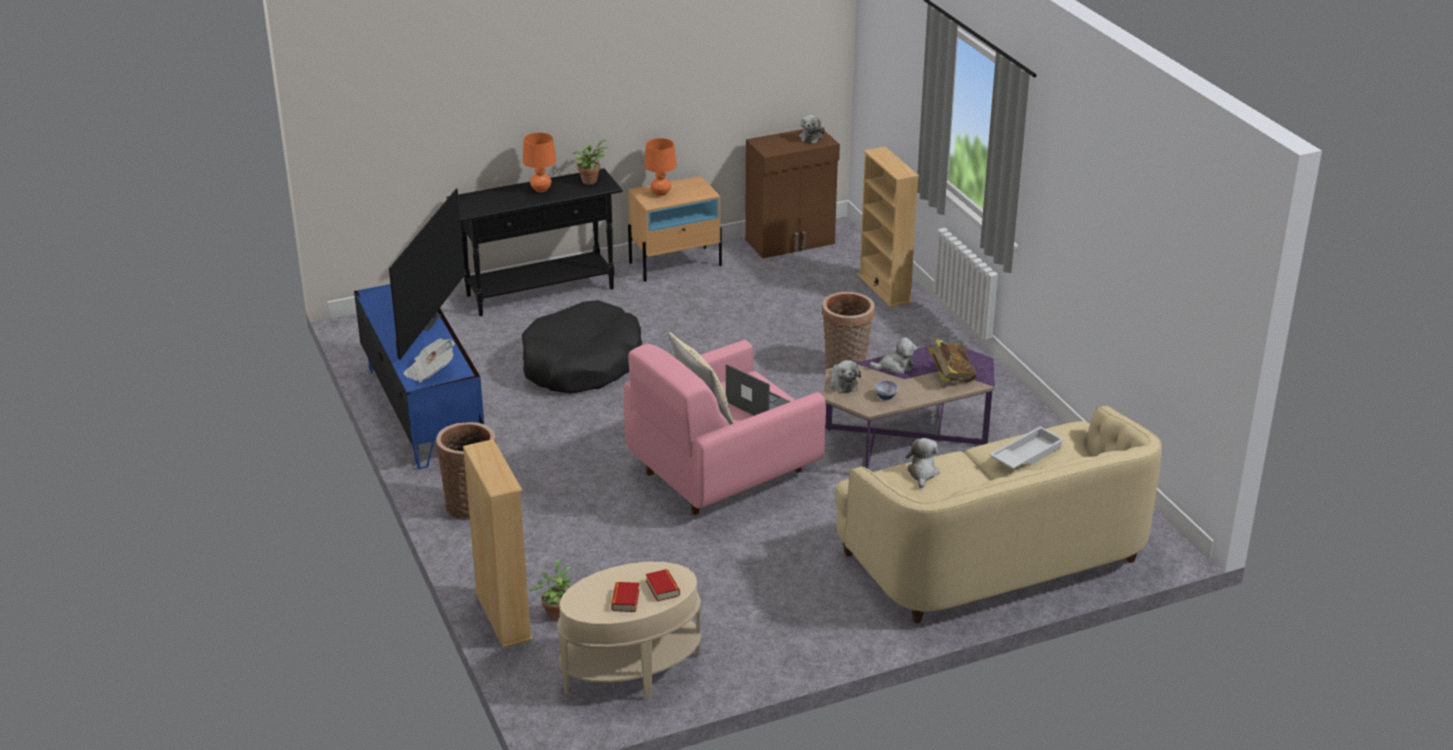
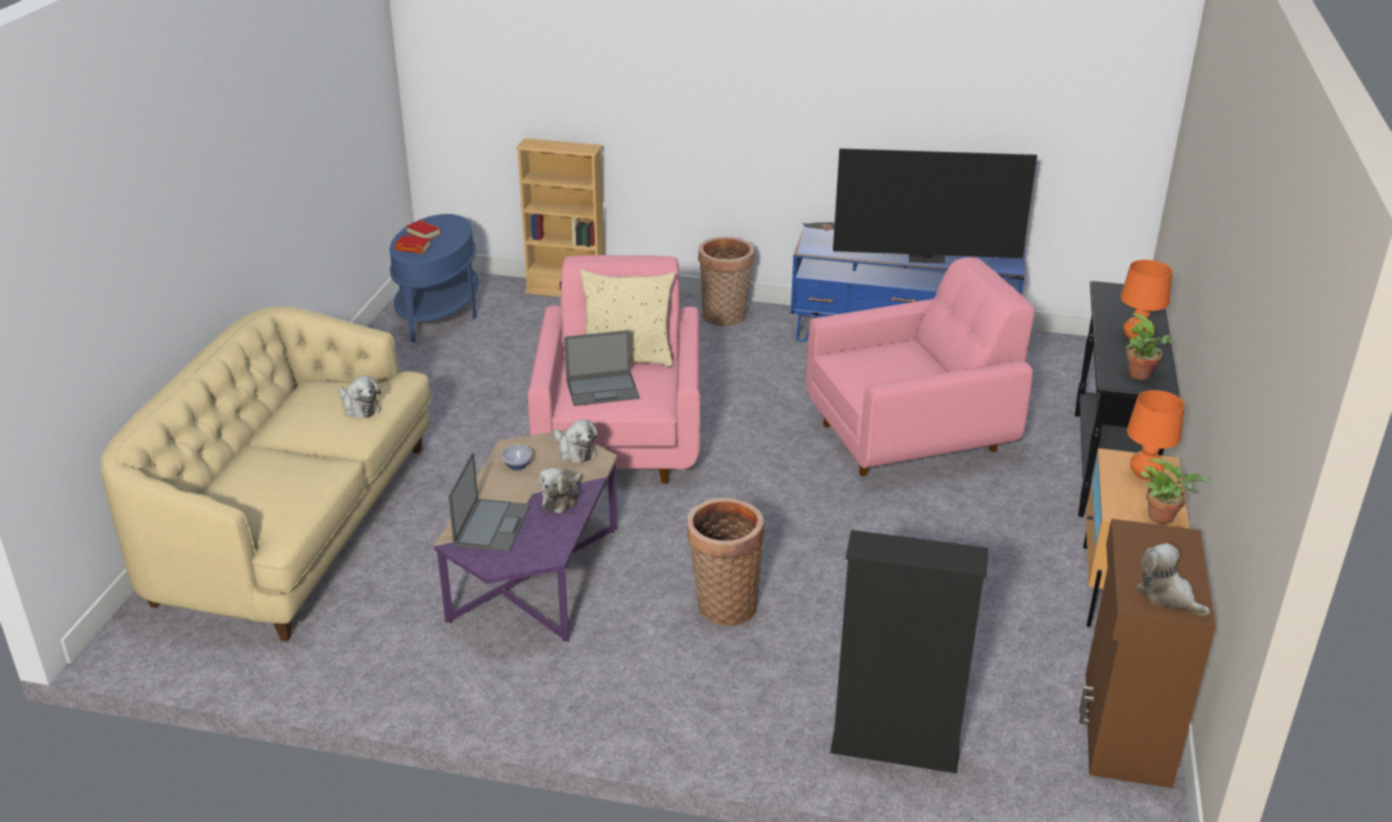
camera: 125 degrees right, 0 degrees up
television [389,188,465,360] -> television turned 45 degrees counterclockwise [833,148,1037,264]
black dog bed [522,300,642,394] -> pink armchair [806,257,1035,476]
potted plant [530,559,572,621] -> potted plant moved to [1140,458,1209,524]
beige side table [557,562,701,699] -> blue side table [389,214,479,342]
plush toy [829,360,861,394] -> plush toy turned 150 degrees counterclockwise [554,419,598,463]
beige bookcase [858,146,919,307] -> black bookcase [830,530,988,773]
book [928,339,976,383] -> laptop [448,452,530,552]
white tray [989,426,1064,469] -> none

